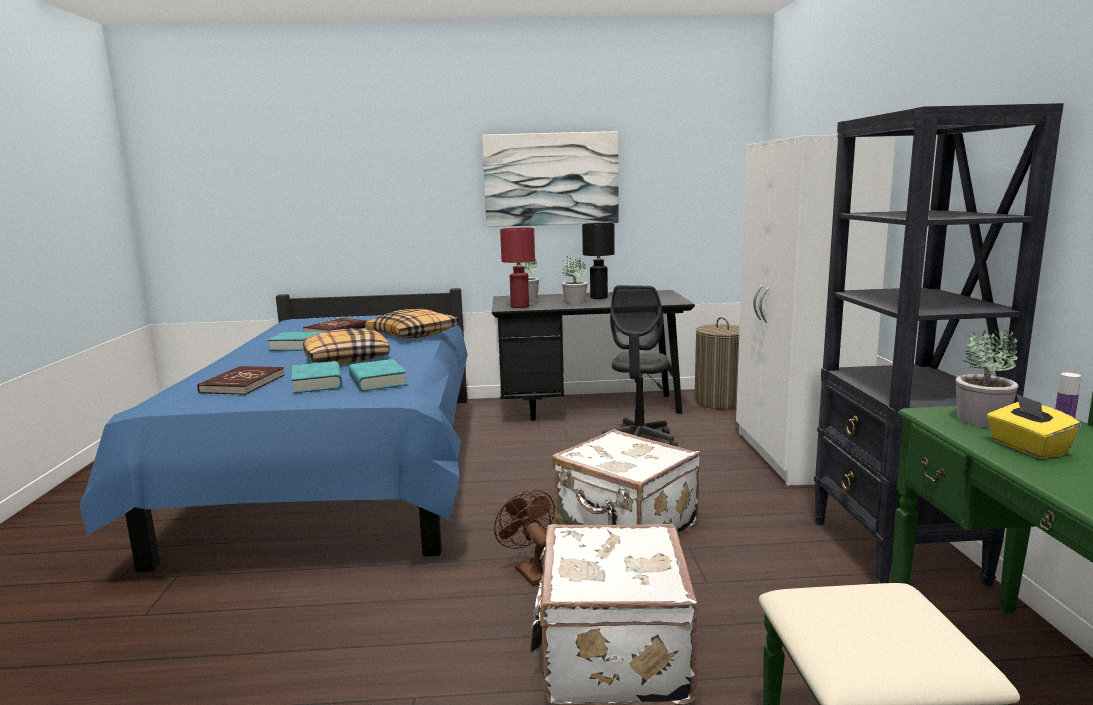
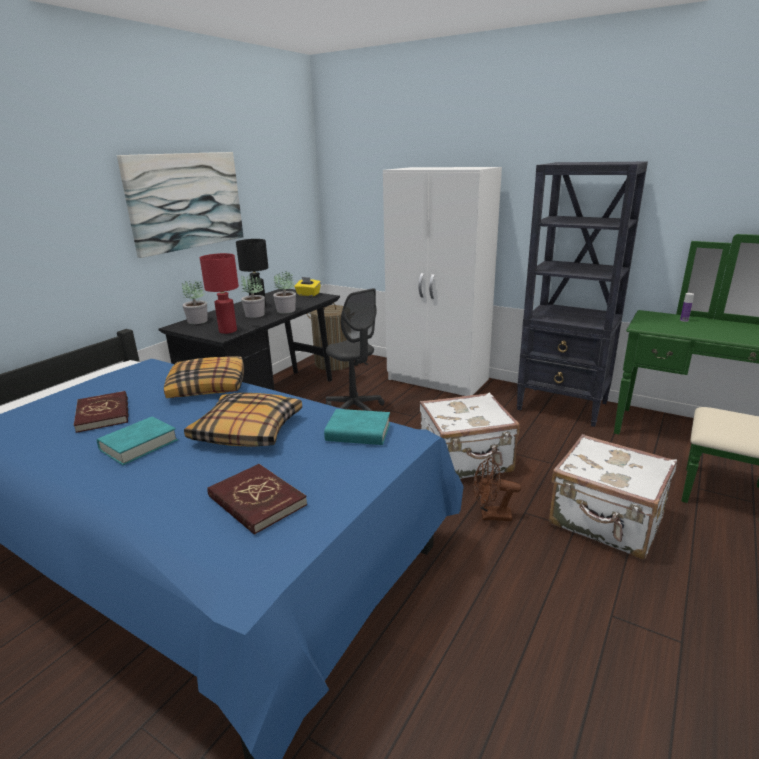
camera: 55 degrees left, 10 degrees up
turquoise book [291,361,342,393] -> none
potted plant [956,330,1018,428] -> potted plant moved to [273,271,296,313]
yellow tissue box [987,393,1081,459] -> yellow tissue box moved to [294,277,321,296]

